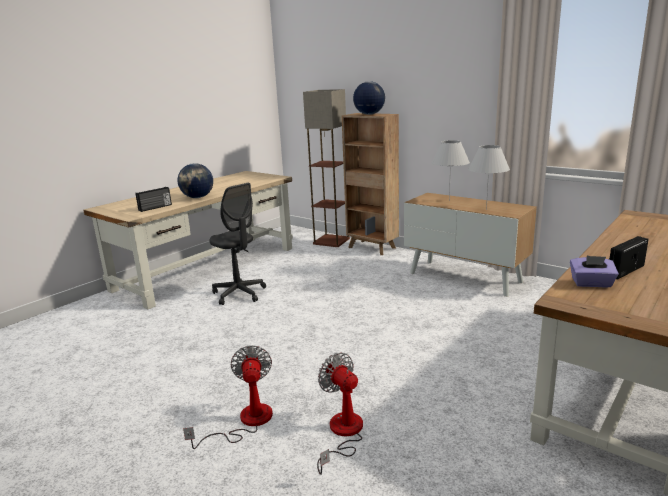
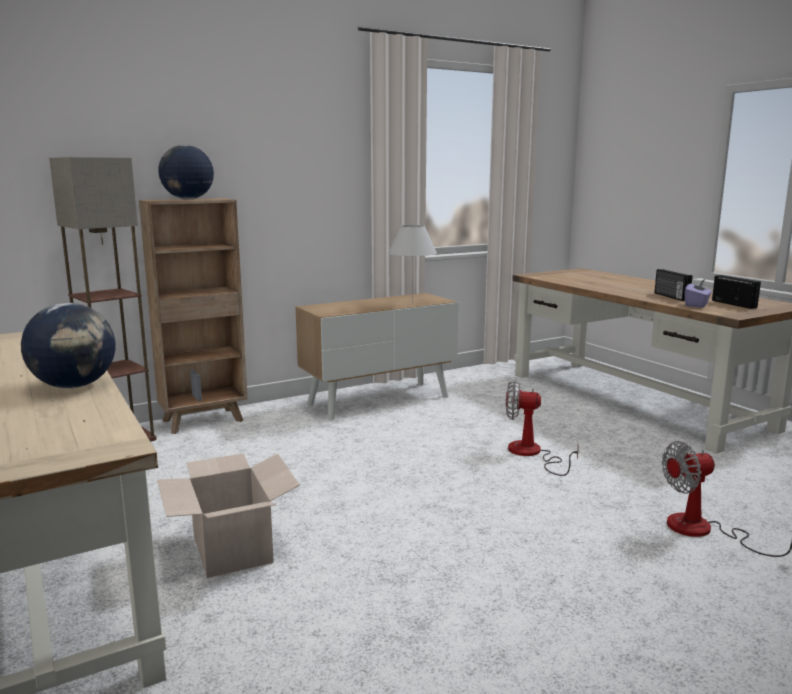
camera: 70 degrees left, 5 degrees down
radio [135,187,172,212] -> radio moved to [712,275,761,309]
fan [183,345,273,449] -> fan moved to [506,380,579,476]
grey office chair [209,183,266,305] -> cardboard box [157,453,300,578]
white table lamp [432,140,470,201] -> none

